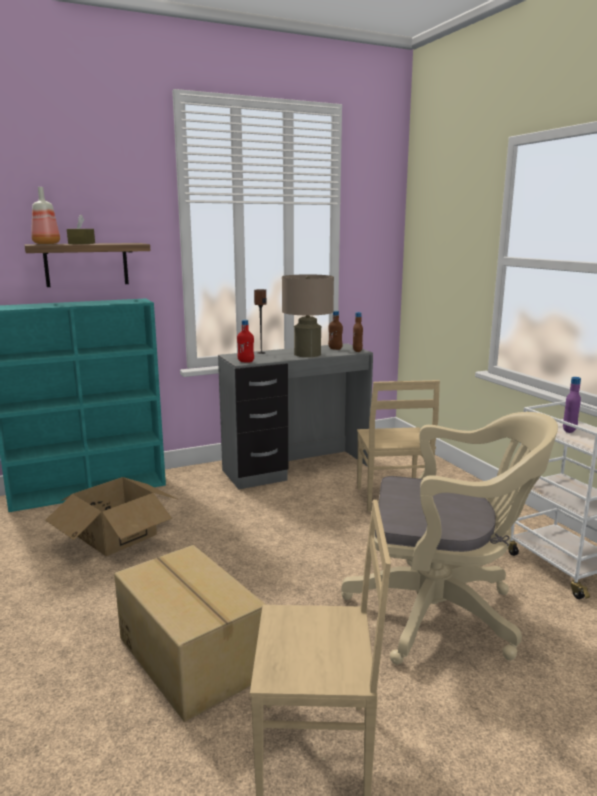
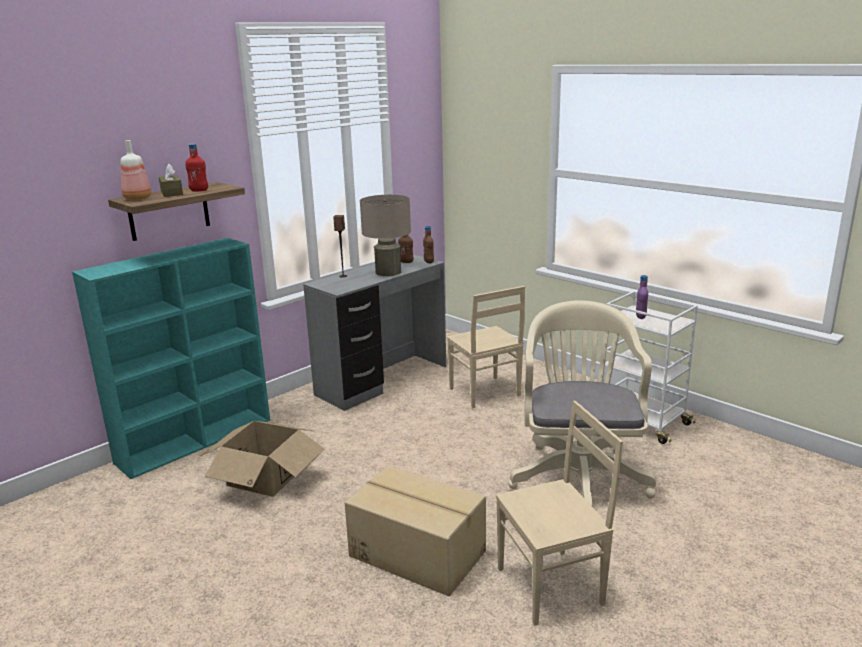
camera: 20 degrees left, 5 degrees up
red bottle [237,320,254,362] -> red bottle moved to [185,143,208,191]
beige office chair [341,412,558,665] -> beige office chair turned 75 degrees counterclockwise [508,300,656,507]

